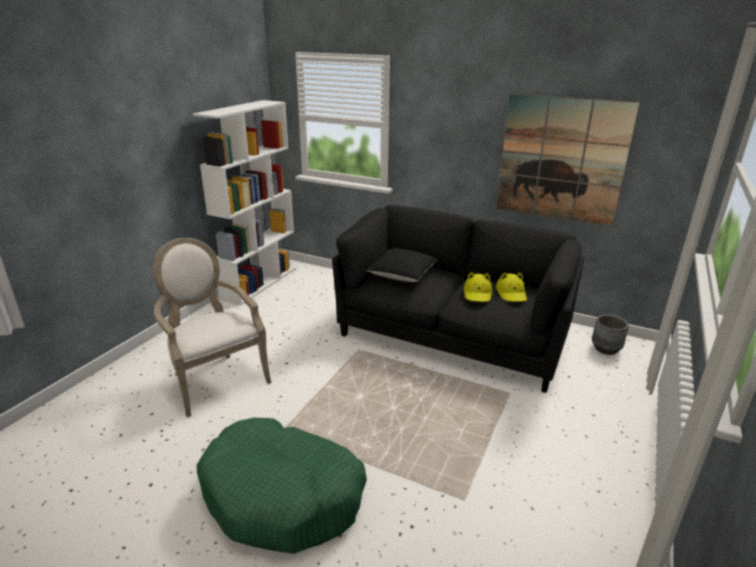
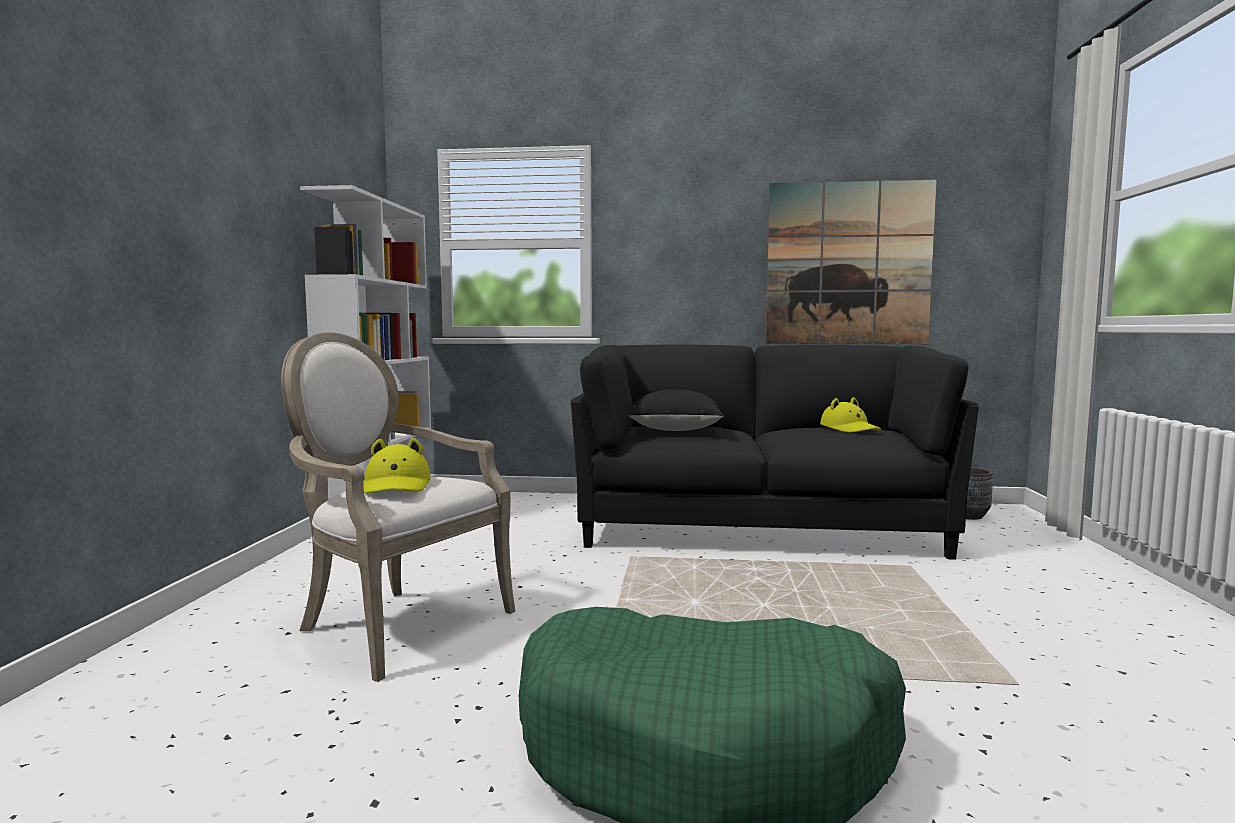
camera: 20 degrees left, 20 degrees down
yellow hat [464,272,492,302] -> yellow hat moved to [364,438,431,494]

